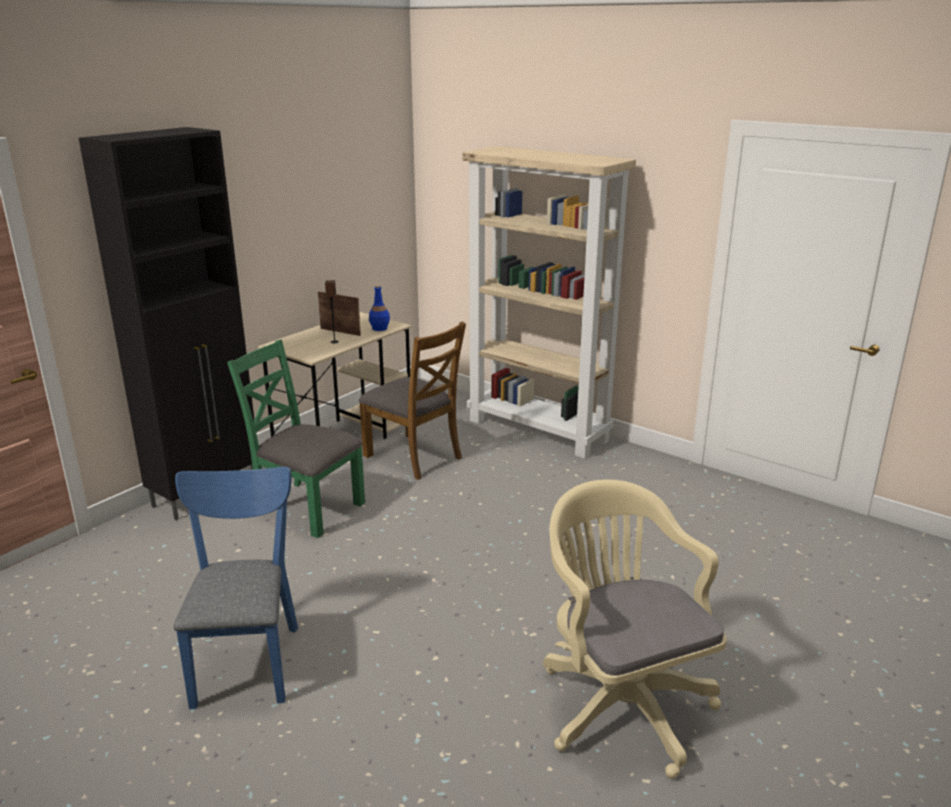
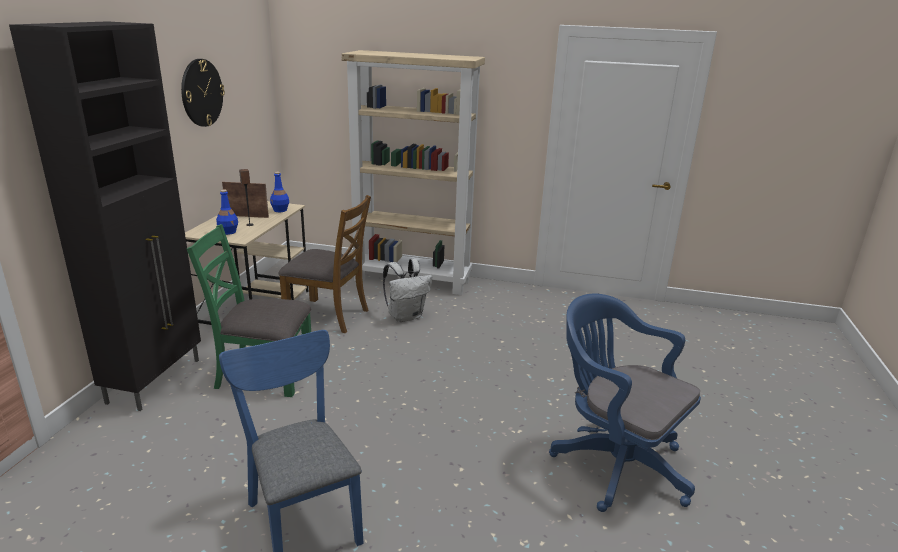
camera: 25 degrees left, 0 degrees up
beige office chair [543,479,727,779] -> blue office chair [549,294,701,512]
none -> wall clock [181,59,225,127]
none -> blue bottle [216,190,238,235]
none -> white backpack [383,259,432,322]

